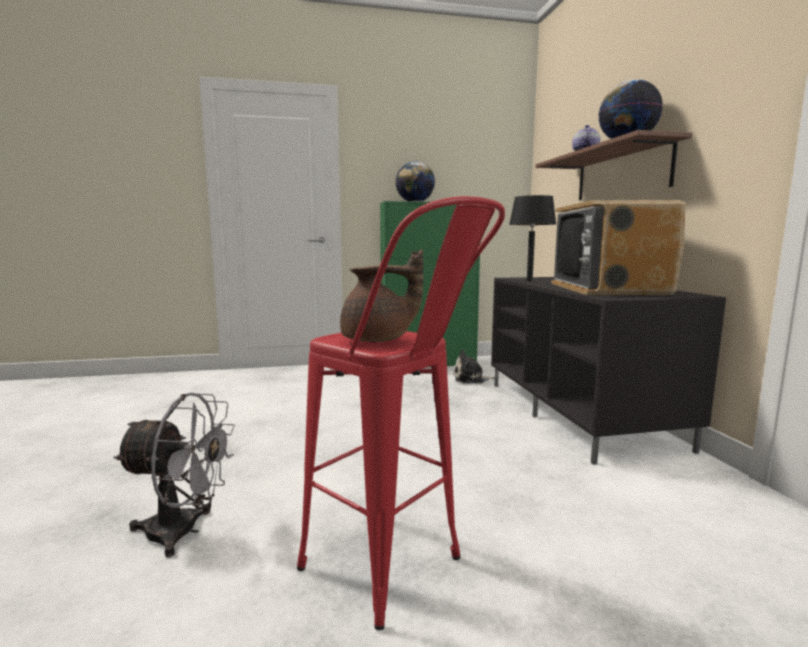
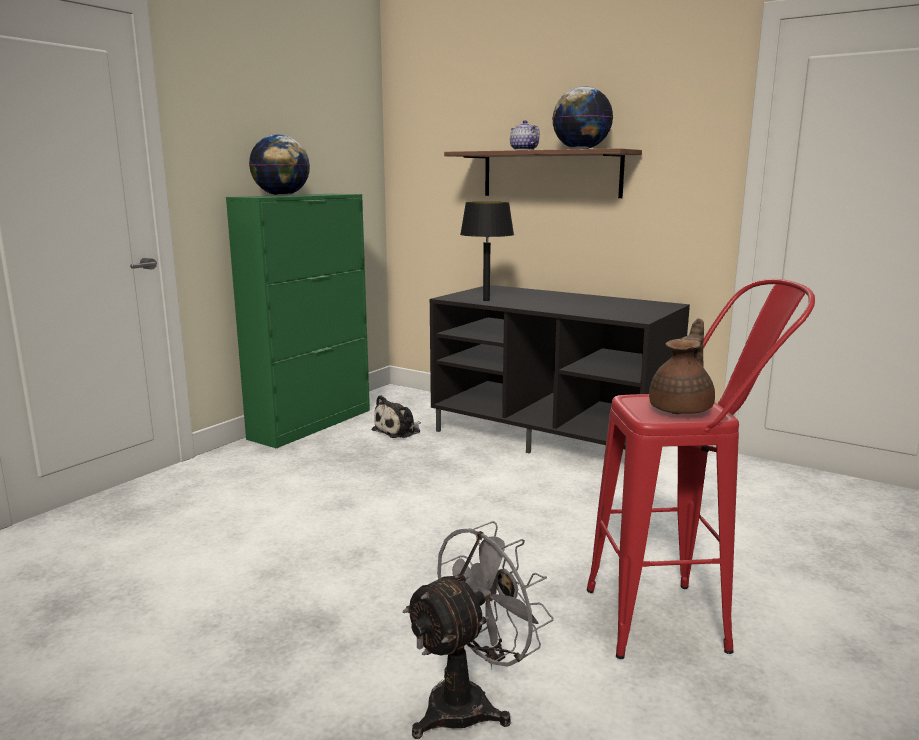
camera: 45 degrees left, 5 degrees up
television [551,200,686,295] -> none

